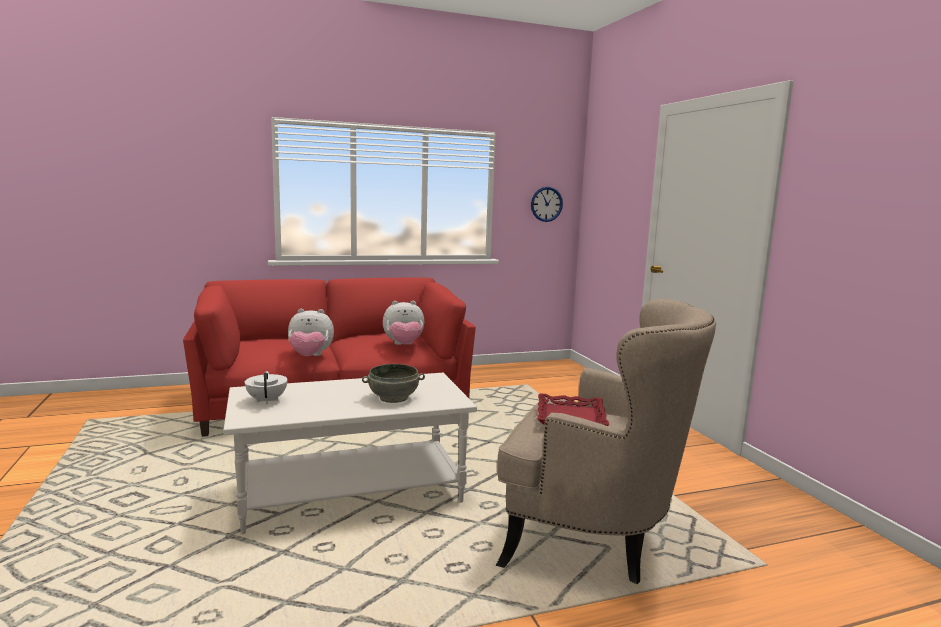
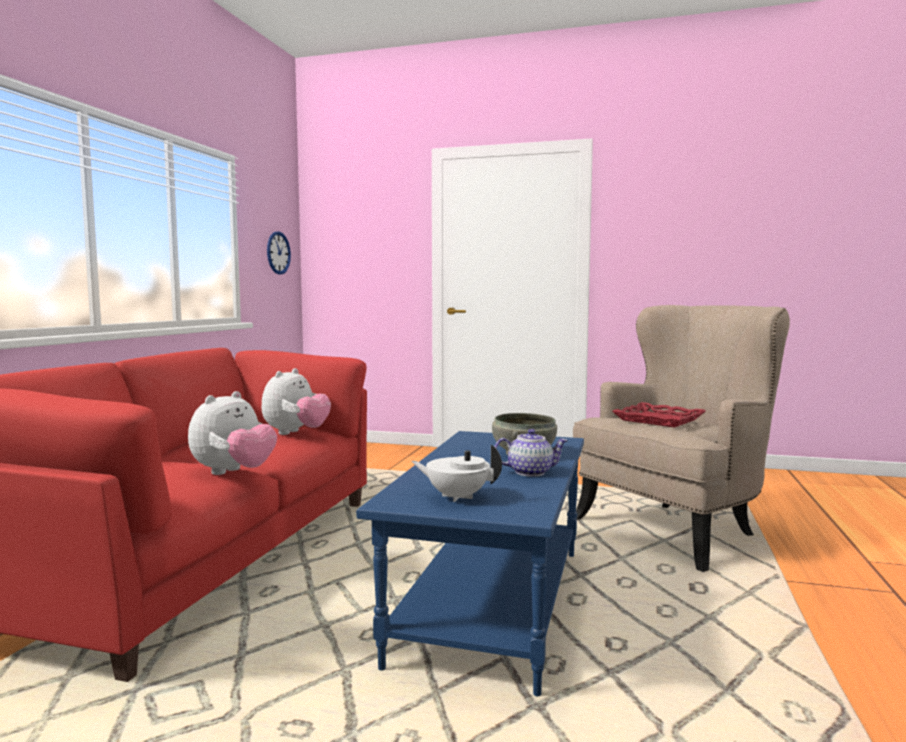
camera: 55 degrees left, 5 degrees down
white coffee table [223,373,477,534] -> blue coffee table [356,431,584,696]
none -> teapot [494,429,568,477]

